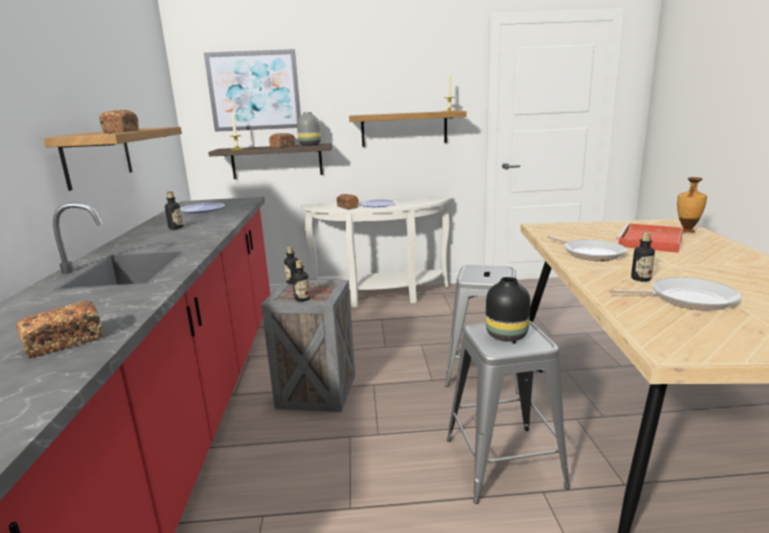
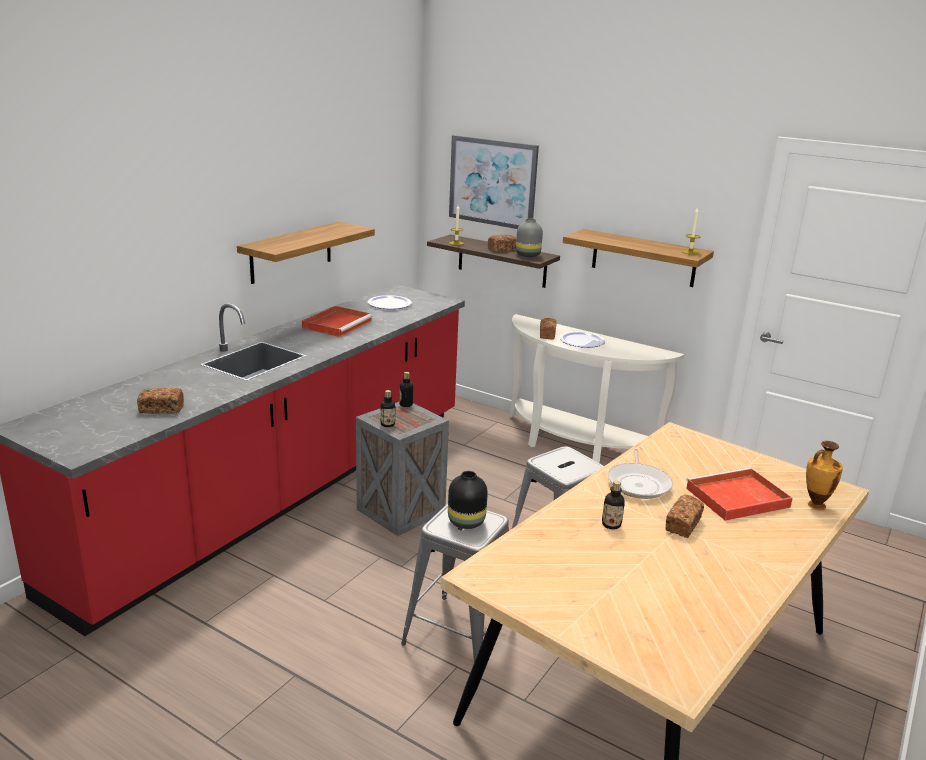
camera: 35 degrees right, 5 degrees up
bread [99,110,139,133] -> bread moved to [665,495,704,538]
bottle [165,192,183,229] -> red tray [302,306,373,337]
frying pan [609,277,741,311] -> none

